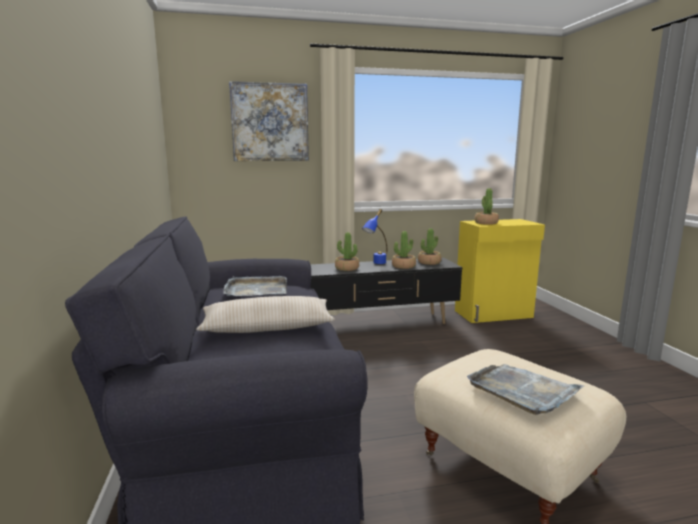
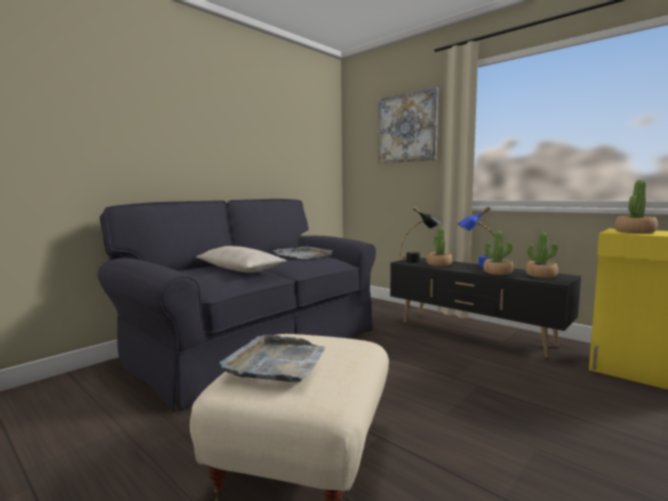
camera: 55 degrees right, 5 degrees down
none -> black table lamp [400,206,440,263]

